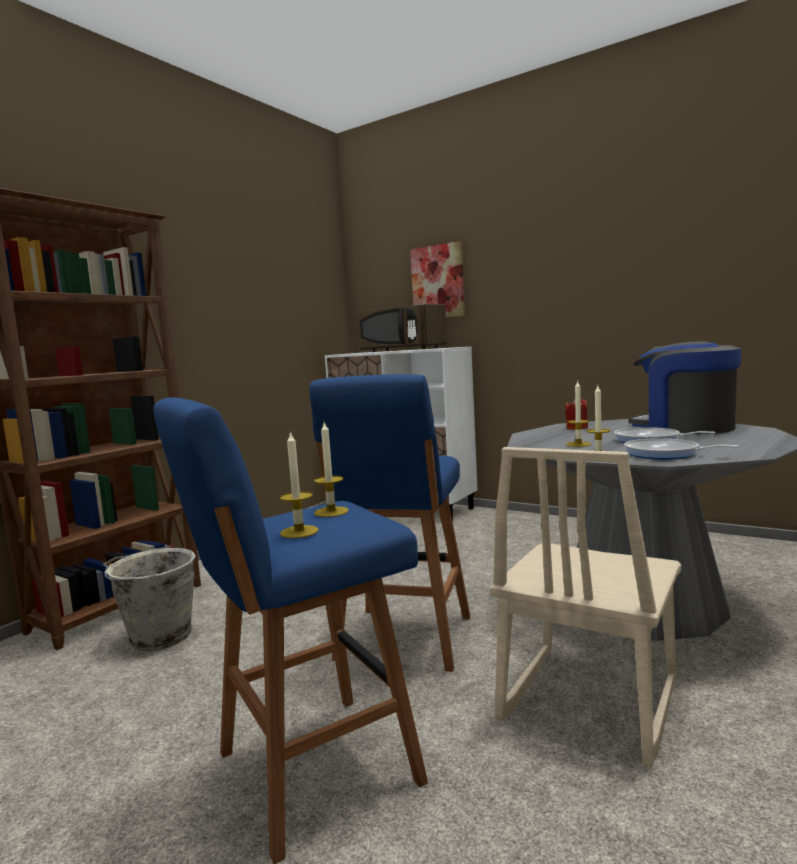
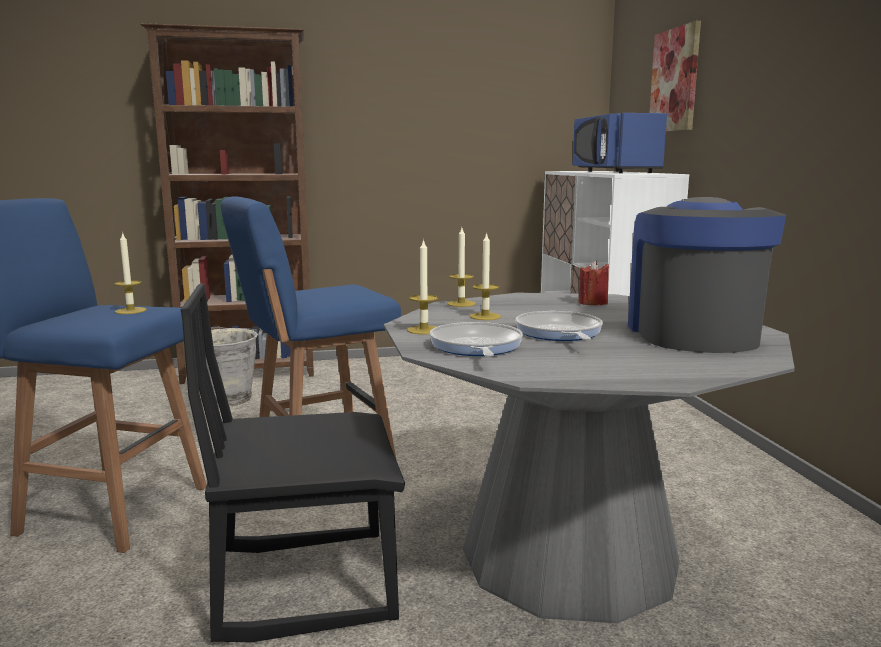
camera: 45 degrees right, 5 degrees up
candle [280,431,319,538] -> candle moved to [447,228,476,307]
brown microwave [357,304,447,352] -> blue microwave [573,113,667,173]
beige chair [490,447,682,768] -> black chair [181,284,405,642]

